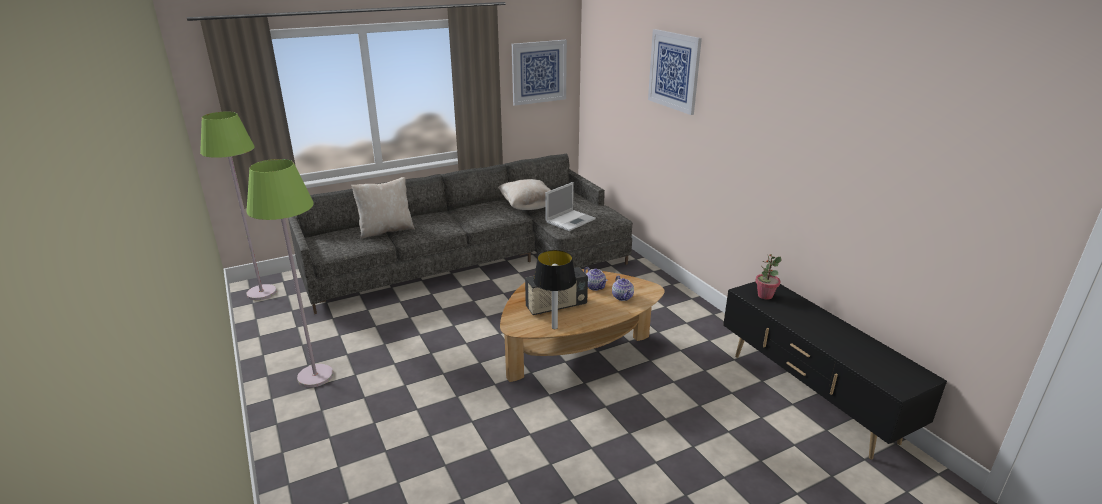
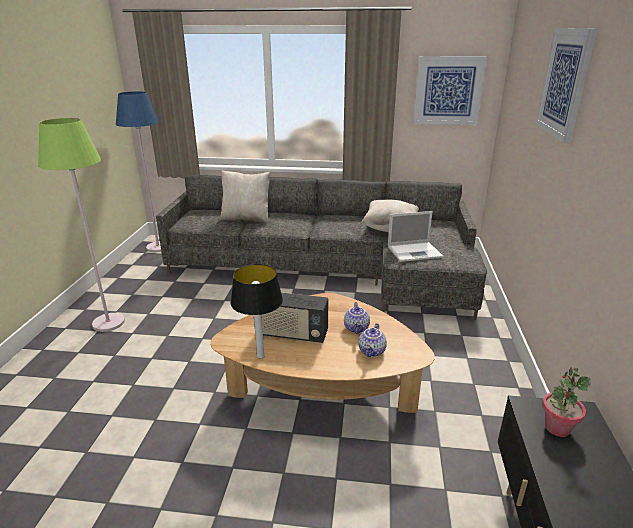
camera: 35 degrees right, 0 degrees up
green floor lamp [200,111,277,300] -> blue floor lamp [116,91,161,252]

